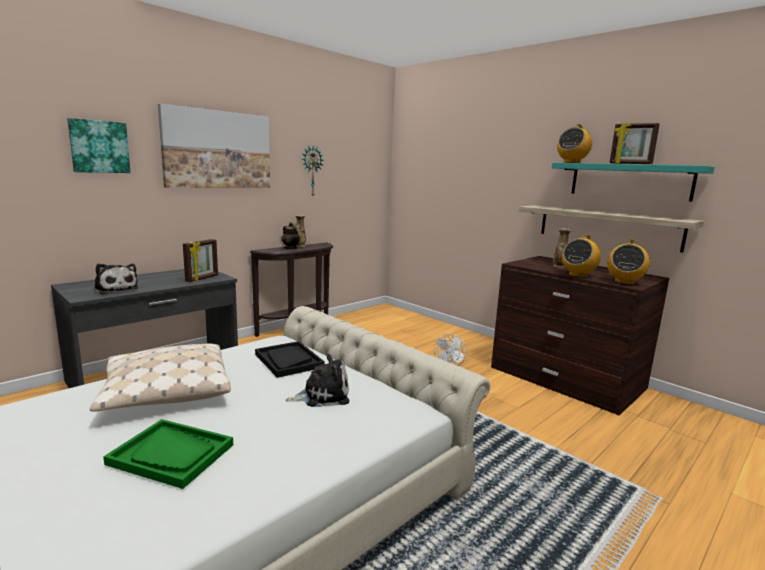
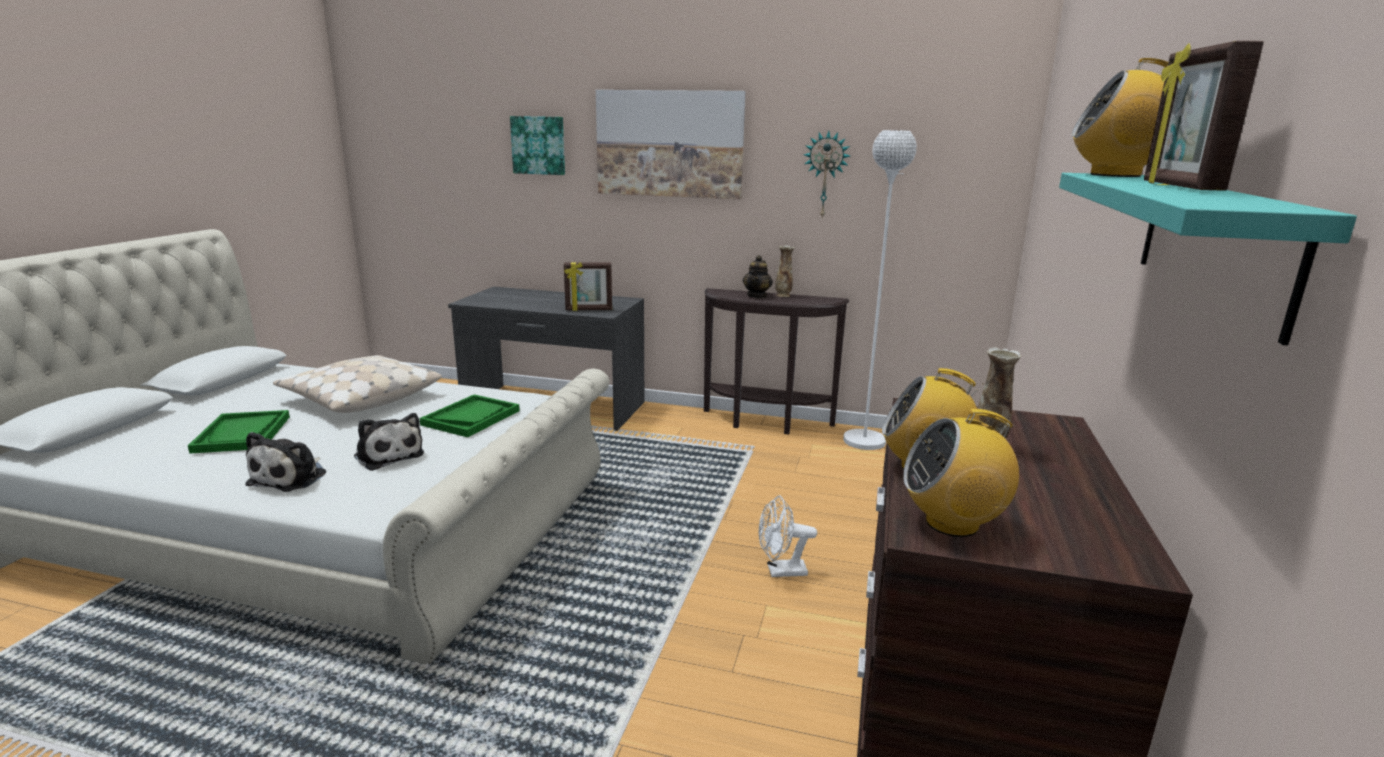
camera: 60 degrees right, 5 degrees up
plush toy [94,264,138,294] -> plush toy moved to [245,432,326,492]
black tray [255,341,325,378] -> green tray [420,394,520,437]
shelf [519,206,705,253] -> none
none -> white floor lamp [843,130,917,450]

